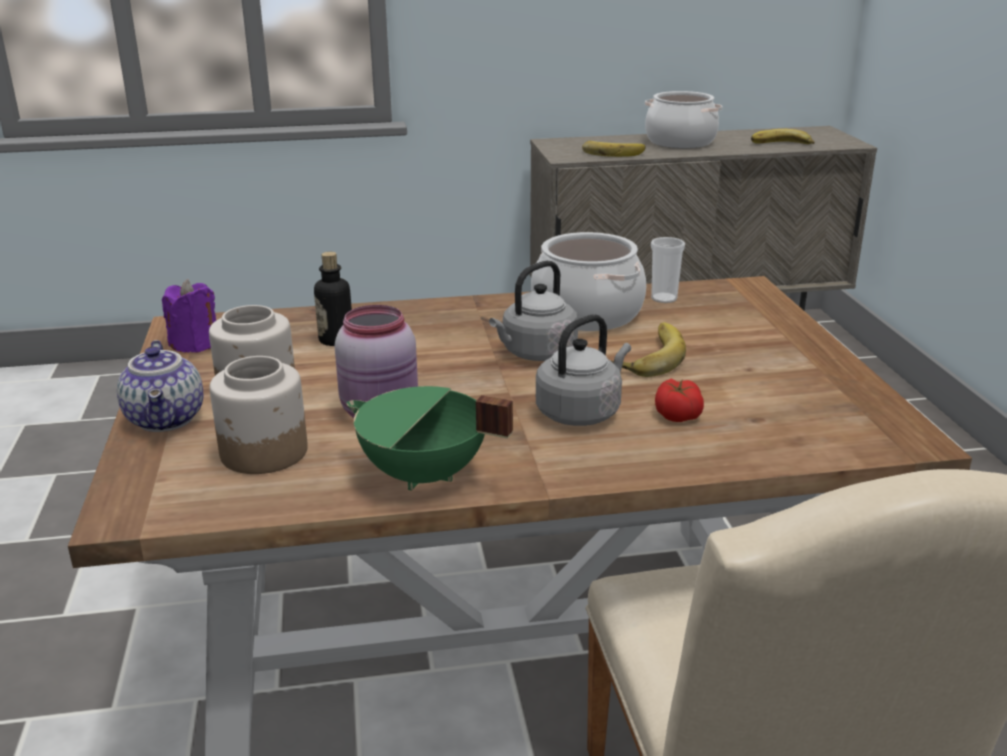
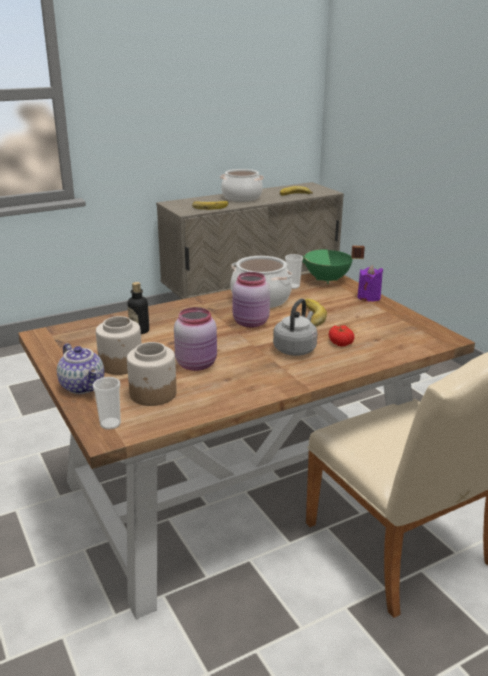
camera: 20 degrees left, 0 degrees up
purple candle [162,279,216,353] -> purple candle moved to [357,265,383,302]
green cooking pot [346,386,513,491] -> green cooking pot moved to [302,246,365,284]
grey kettle [489,261,578,361] -> pink jar [233,272,270,328]
none -> cup [93,377,121,430]

